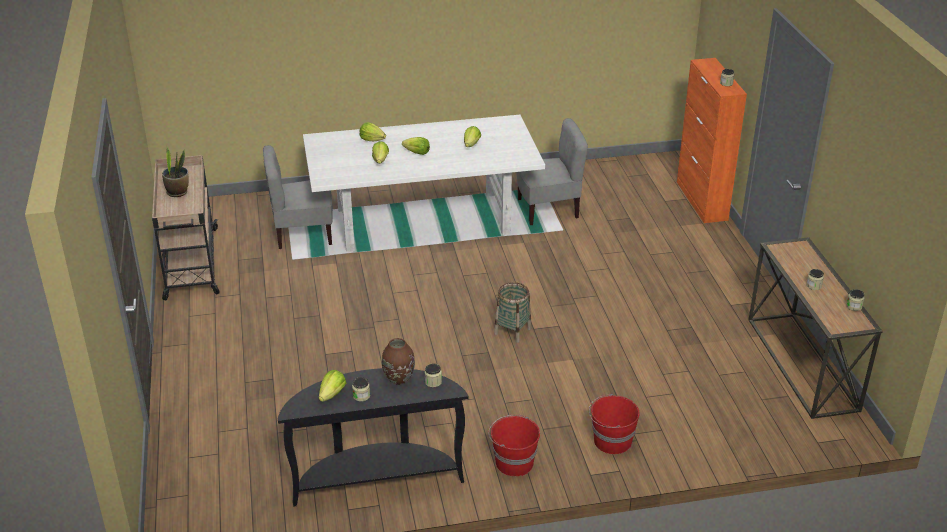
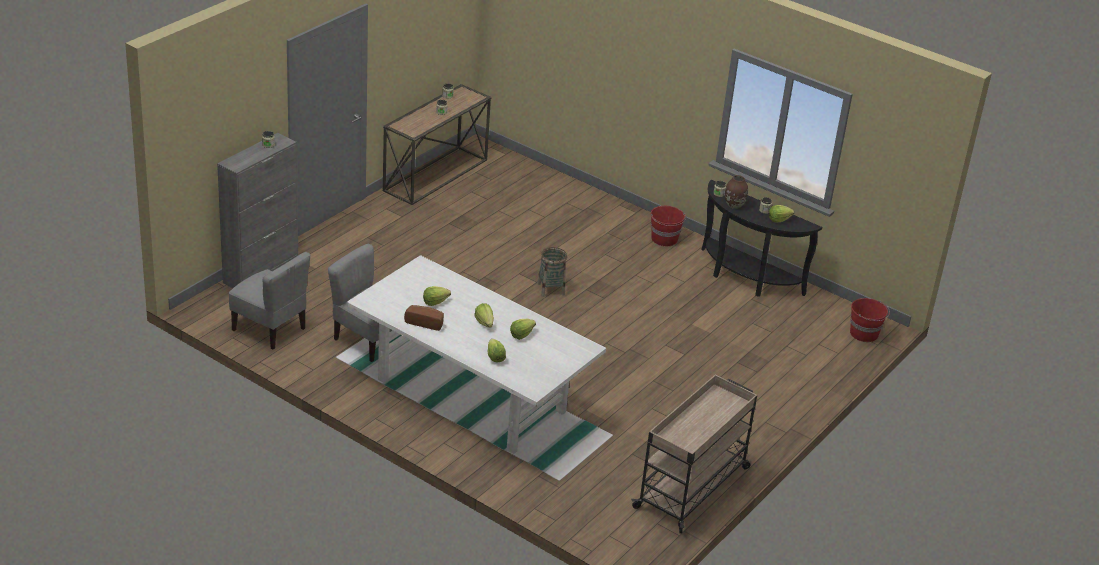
camera: 135 degrees left, 0 degrees up
potted plant [162,147,189,197] -> none
grey chair [263,145,333,249] -> grey chair moved to [229,252,310,350]
red bucket [589,394,640,454] -> red bucket moved to [850,298,890,342]
orange cabinet [677,58,747,223] -> grey cabinet [217,133,298,288]
none -> bread [404,305,444,331]

